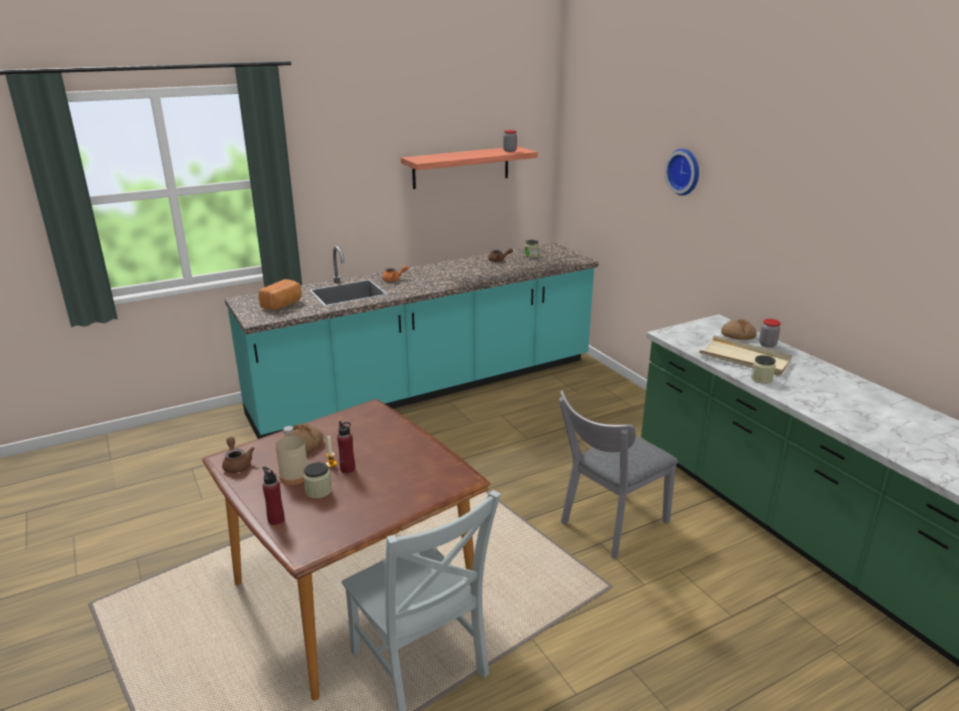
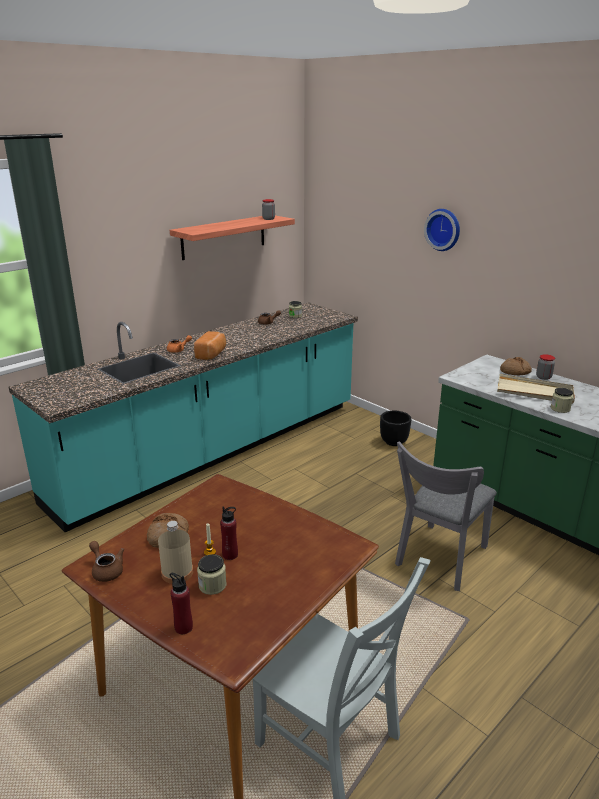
camera: 15 degrees left, 0 degrees up
bread [259,279,301,310] -> bread moved to [194,331,226,360]
none -> black planter [380,411,411,446]

